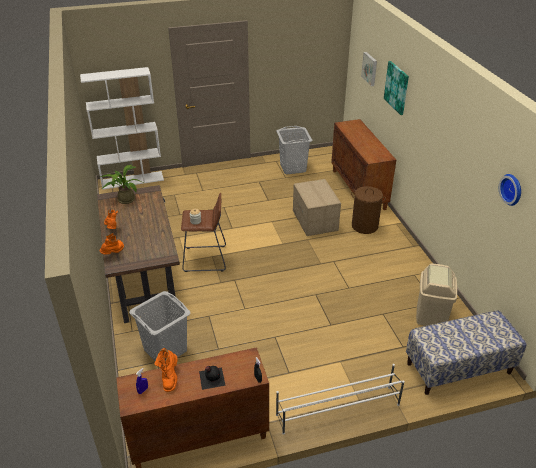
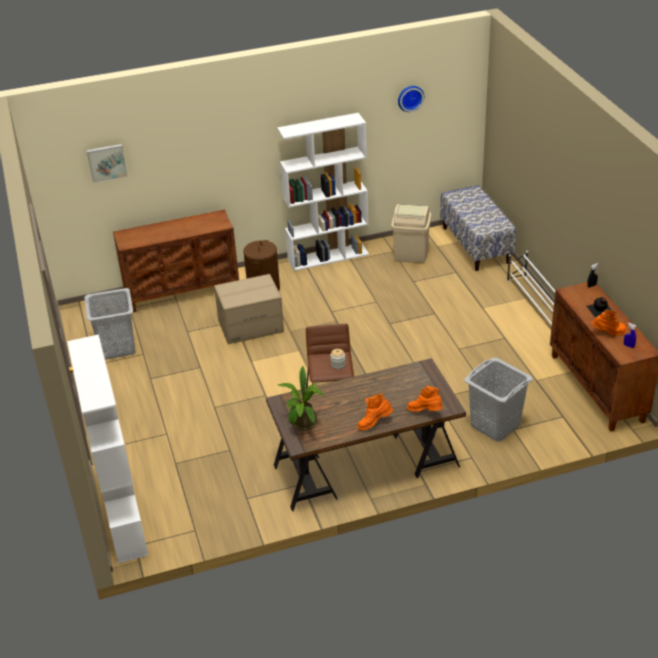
camera: 90 degrees left, 0 degrees up
picture [384,61,409,115] -> none
none -> white bookcase [277,113,369,271]

